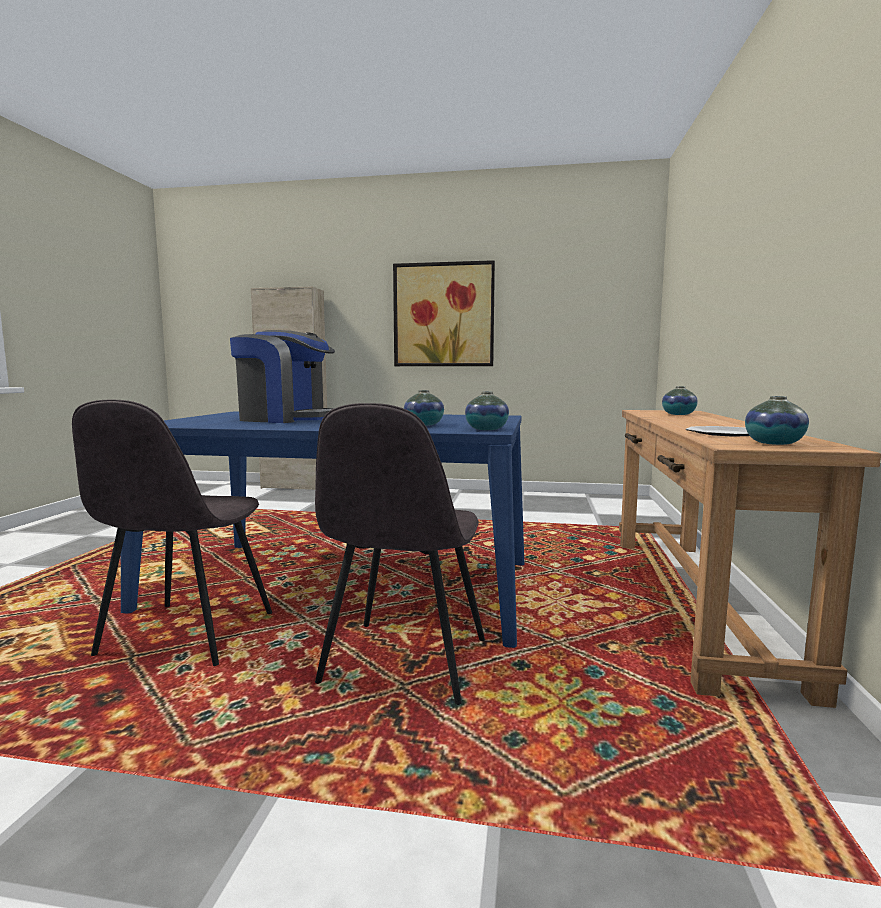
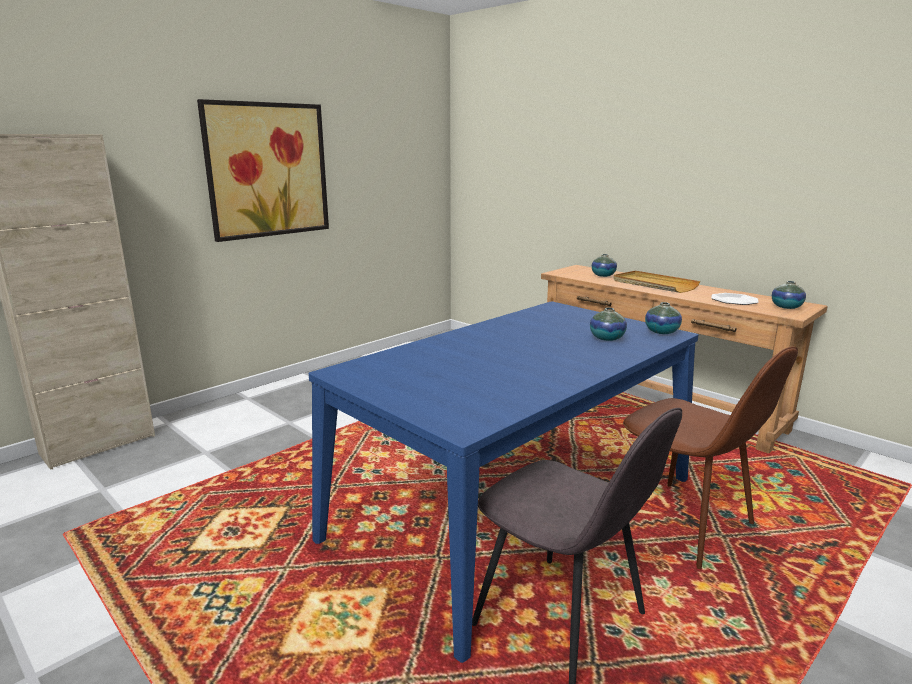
camera: 55 degrees left, 10 degrees up
coffee machine [230,330,335,423] -> none
grey chair [315,403,485,705] -> brown chair [623,347,798,569]
none -> beige tray [613,271,700,293]

